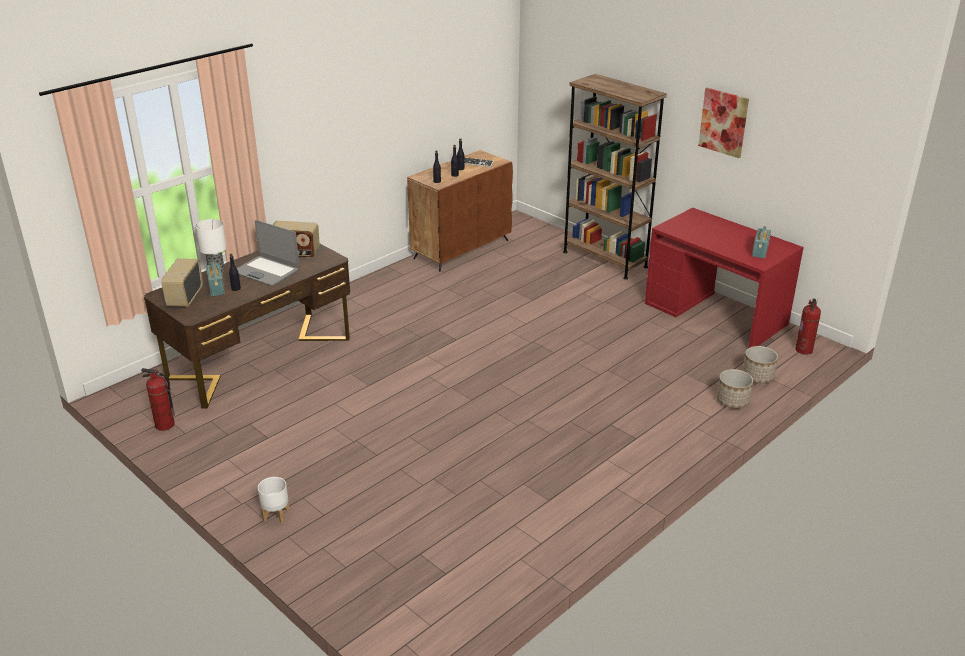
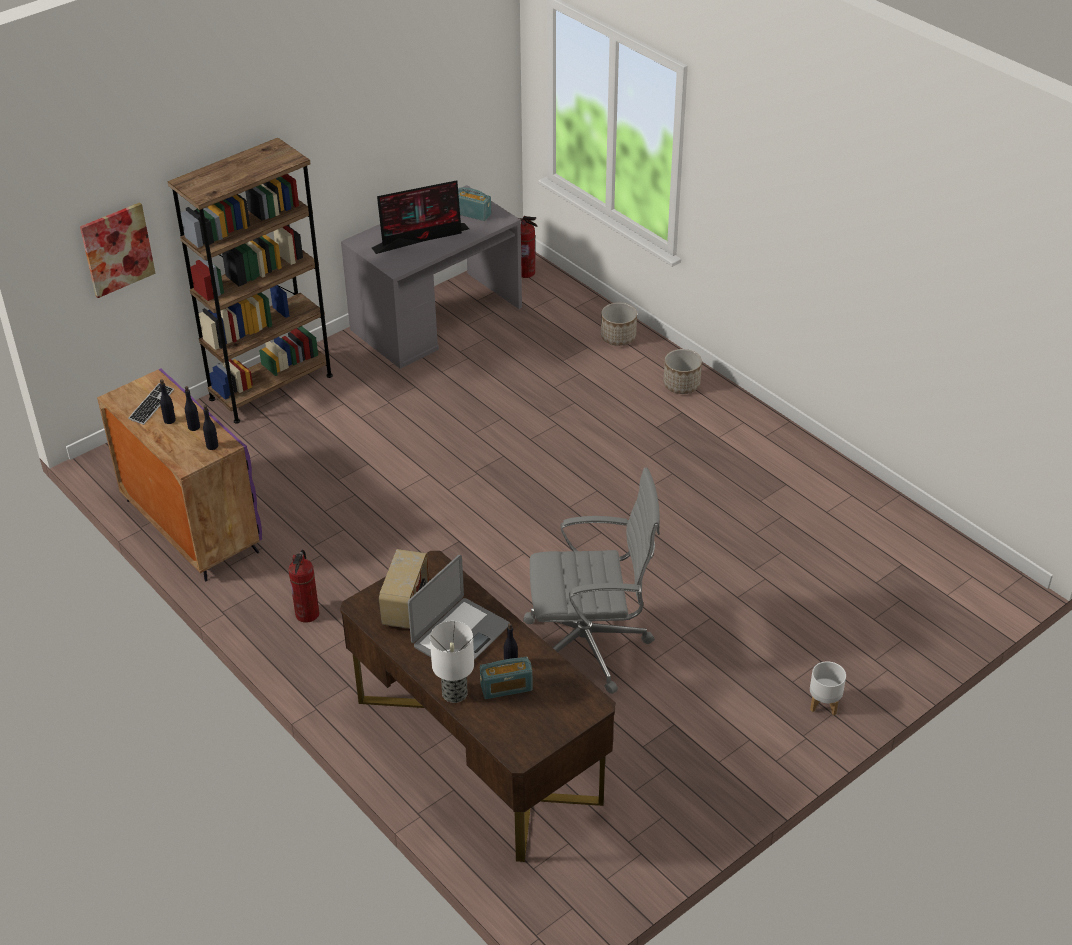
camera: 85 degrees left, 10 degrees up
fire extinguisher [141,368,175,431] -> fire extinguisher moved to [288,550,319,623]
radio [161,258,203,307] -> none
brown cabinet [407,150,513,272] -> purple cabinet [97,368,262,581]
red desk [645,207,804,348] -> grey desk [341,185,522,369]
picture [698,88,749,158] -> picture moved to [80,202,156,298]
planter [742,346,778,384] -> planter moved to [663,349,702,394]
none -> monitor [372,180,469,254]
none -> grey office chair [523,468,660,694]

